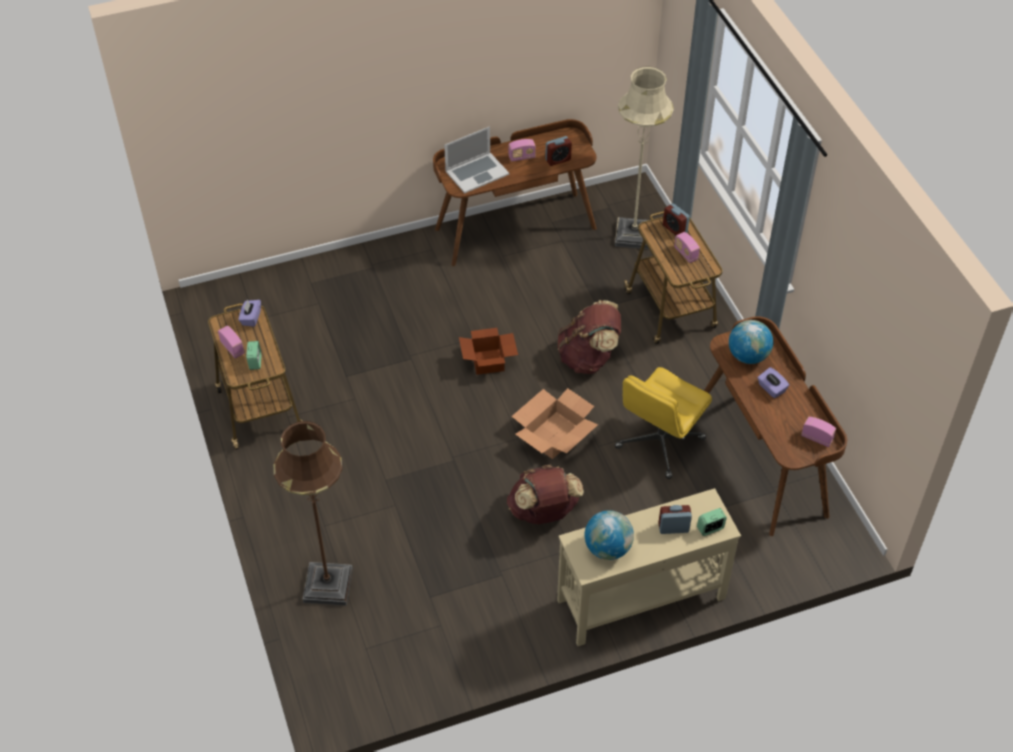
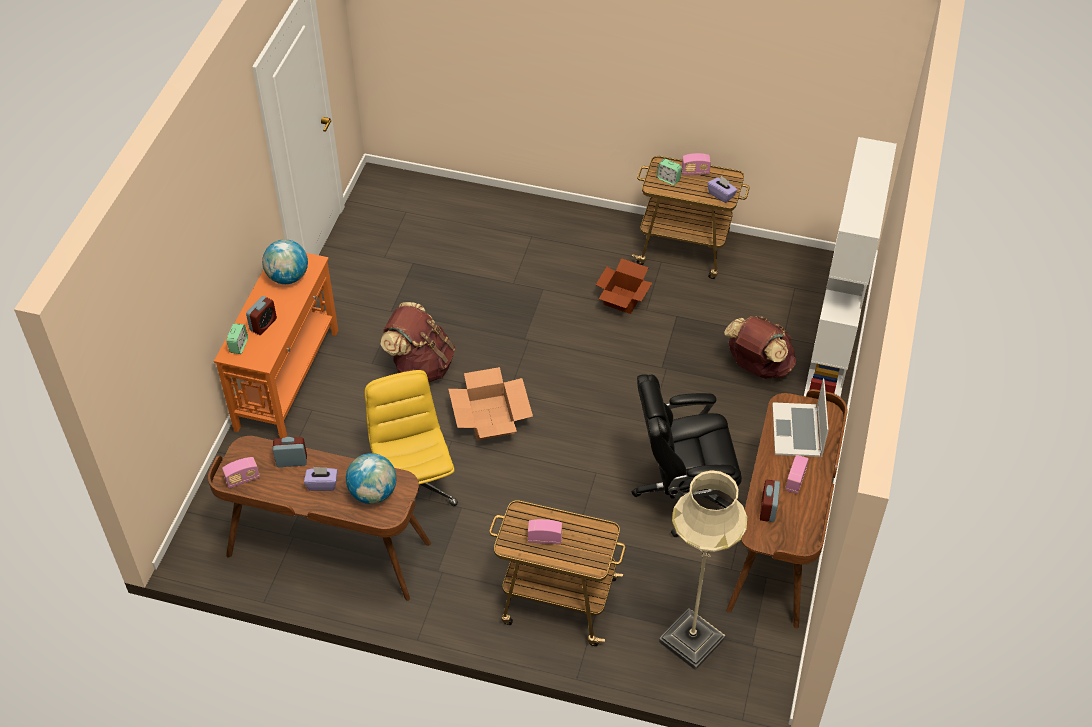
camera: 125 degrees right, 0 degrees up
brown floor lamp [274,421,353,606] -> none
cardboard box [459,328,518,375] -> cardboard box moved to [596,258,652,314]
beige console table [557,488,741,646] -> orange console table [214,253,339,438]
brown backpack [558,300,621,374] -> brown backpack moved to [724,316,796,379]
alarm clock [663,203,690,235] -> alarm clock moved to [273,437,307,467]
none -> black office chair [632,374,742,537]
none -> white bookcase [804,137,897,397]

